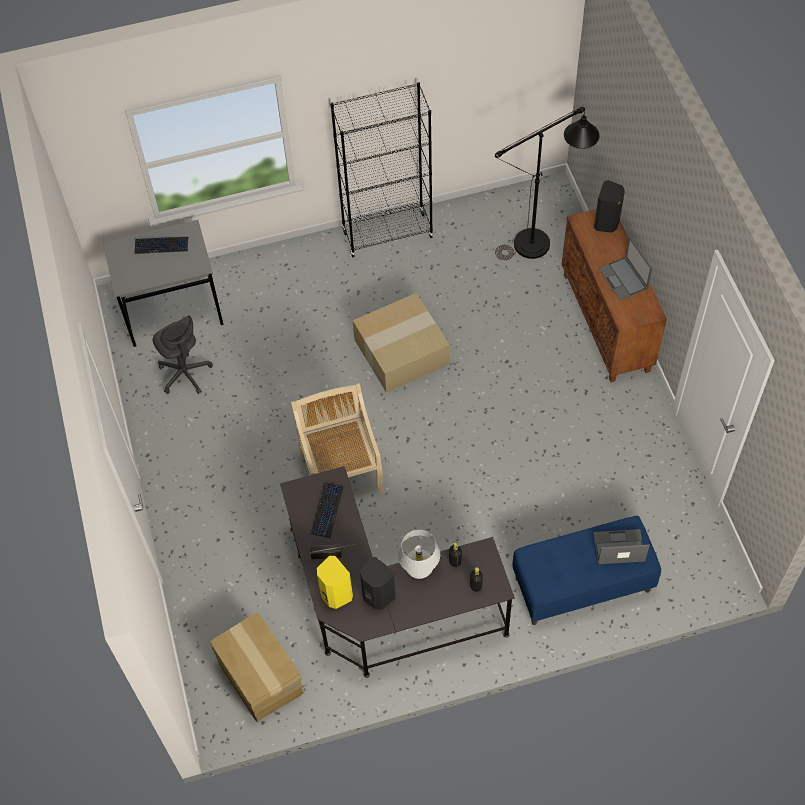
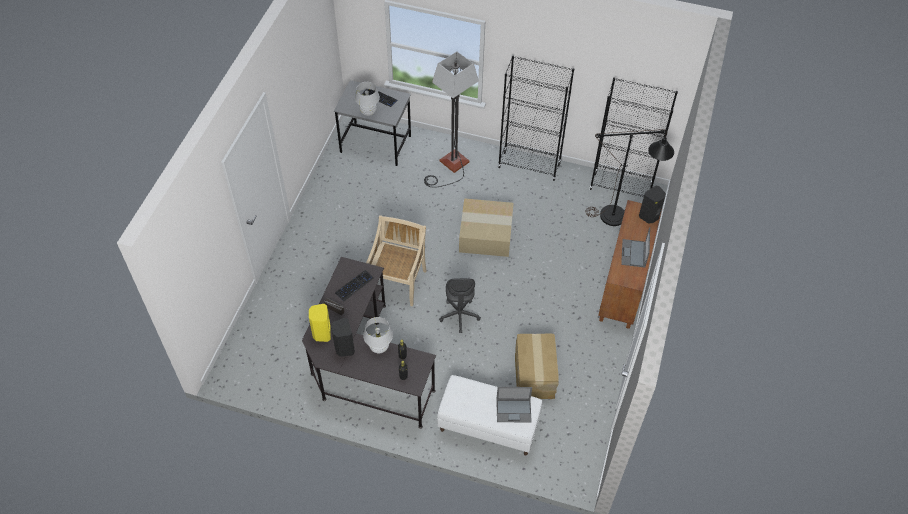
camera: 30 degrees right, 5 degrees down
grey office chair [153,315,213,394] -> grey office chair moved to [439,278,481,333]
cardboard box [211,612,304,723] -> cardboard box moved to [515,333,559,399]
blue bench [512,516,661,625] -> white bench [437,375,542,456]
laptop [594,529,650,564] -> laptop turned 150 degrees clockwise [496,387,532,422]
none -> white table lamp [355,82,380,116]
none -> floor lamp [424,52,479,187]
none -> black bookcase [589,77,678,197]

